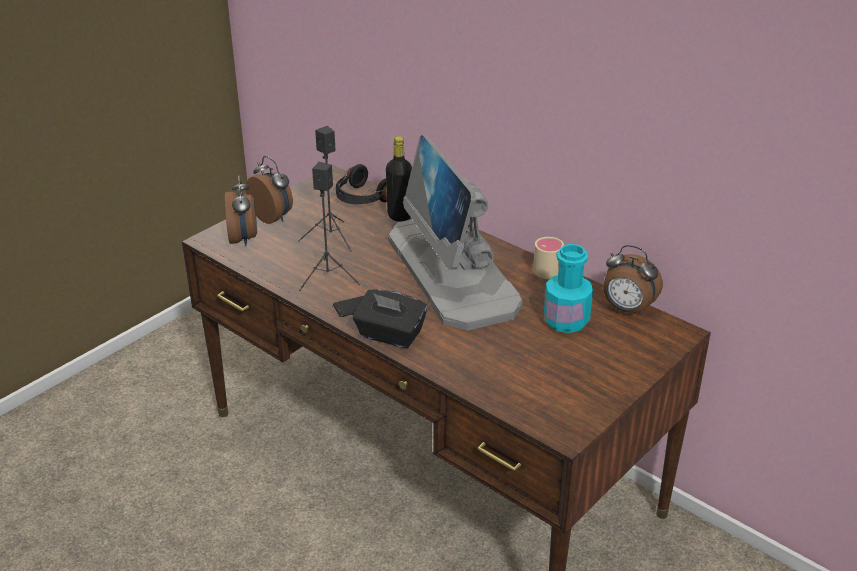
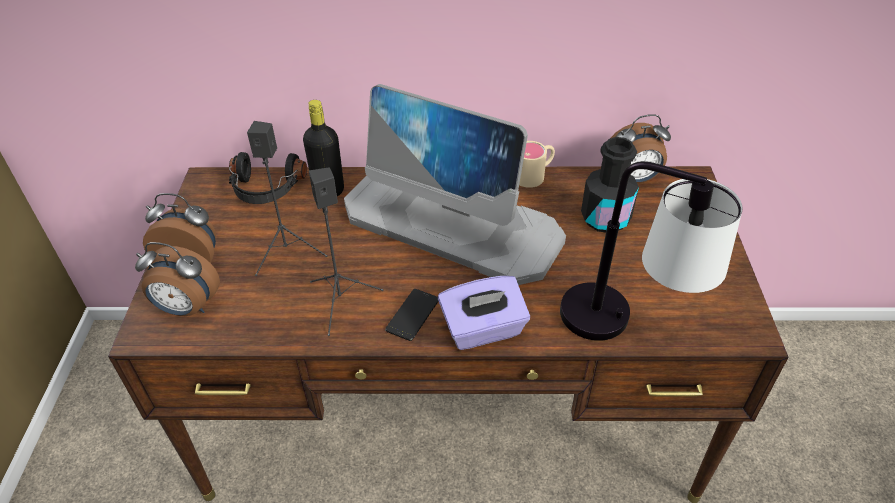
camera: 40 degrees left, 10 degrees up
alarm clock [225,176,257,246] -> alarm clock turned 150 degrees clockwise [135,242,220,316]
black tissue box [353,289,427,348] -> purple tissue box [438,276,530,350]
turquoise bottle [544,244,593,333] -> black bottle [581,137,639,232]
none -> table lamp [560,161,743,341]

